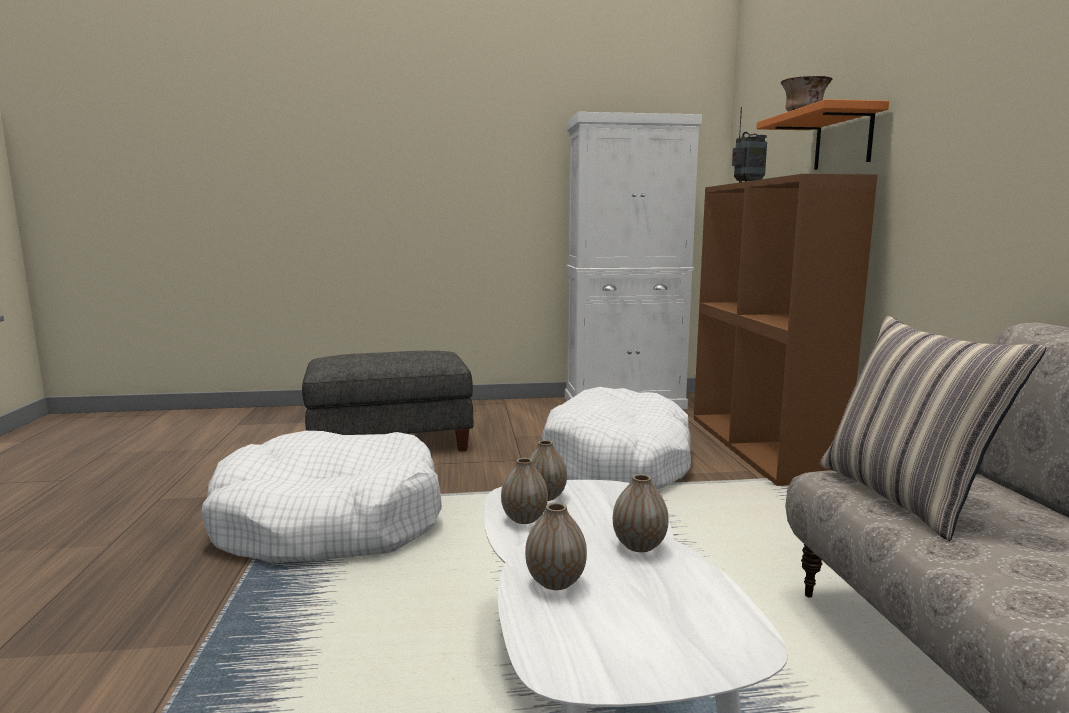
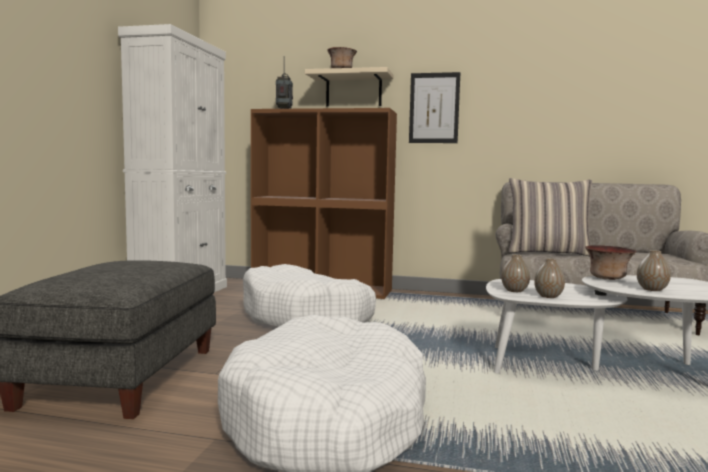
camera: 70 degrees left, 5 degrees down
vase [613,474,669,552] -> bowl [585,245,636,280]
orange shelf [756,99,889,170] -> beige shelf [305,67,393,107]
none -> picture [409,72,460,143]

